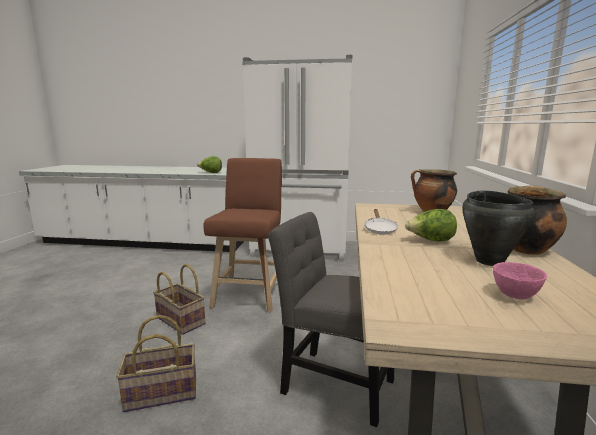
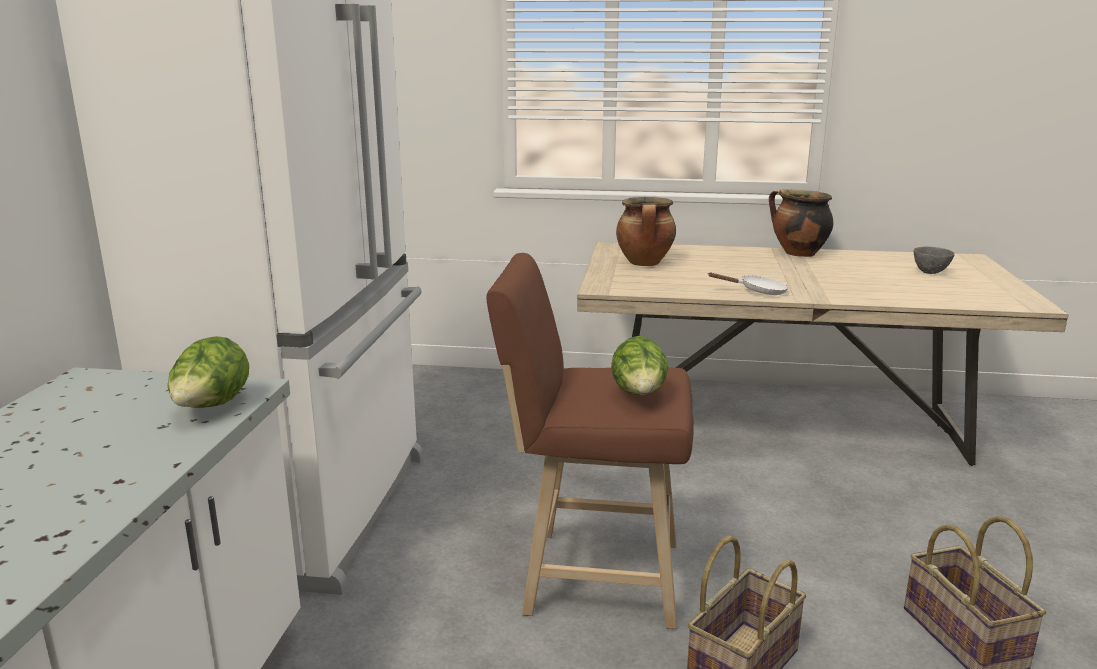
camera: 90 degrees left, 5 degrees up
grey chair [268,212,394,427] -> none
lettuce [405,209,457,242] -> lettuce moved to [611,336,668,396]
black cooking pot [462,190,535,266] -> none
pink bowl [493,262,547,299] -> grey bowl [914,247,955,274]

